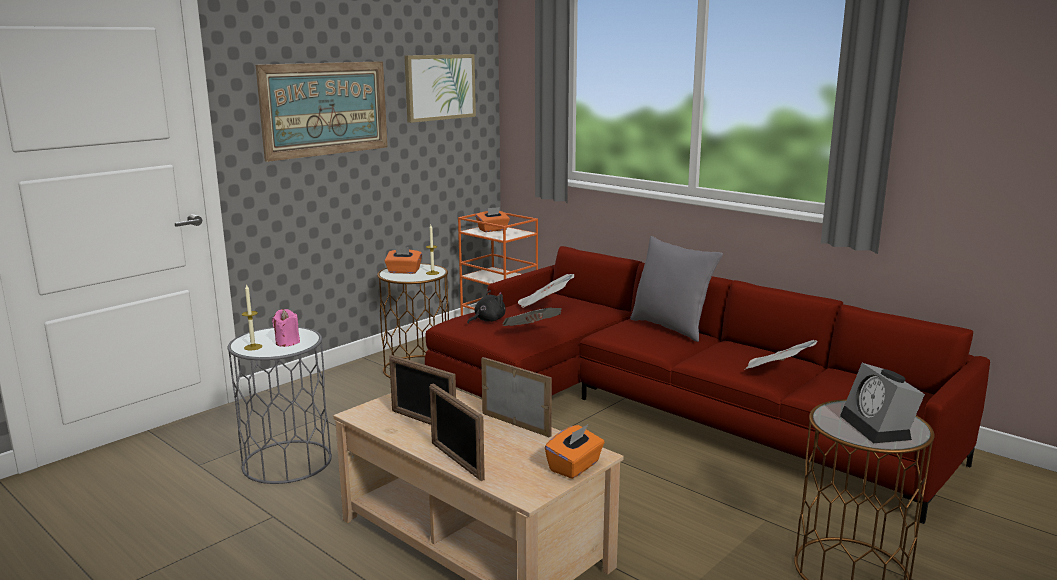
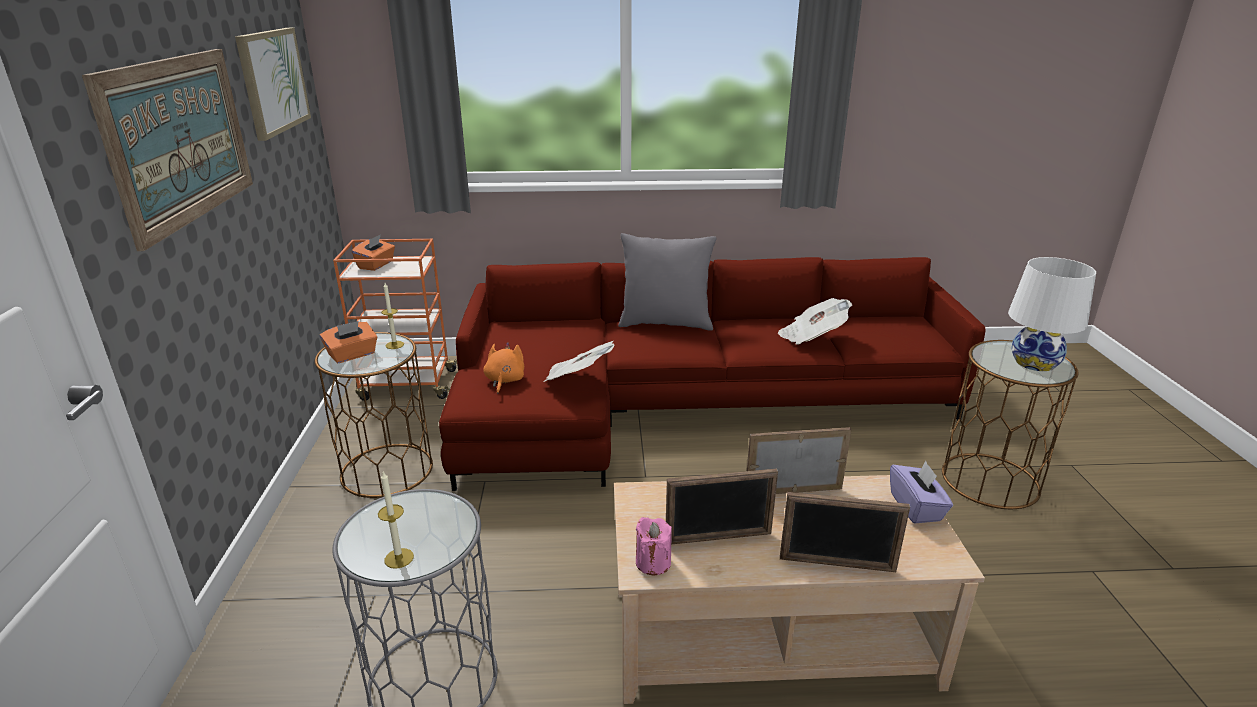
camera: 45 degrees left, 10 degrees up
pink candle [272,309,300,347] -> pink candle moved to [636,517,672,575]
black plush toy [467,290,506,324] -> orange plush toy [483,342,524,394]
newspaper [518,274,574,308] -> none
orange tissue box [545,425,605,479] -> purple tissue box [890,461,953,524]
alarm clock [840,363,925,443] -> white table lamp [1008,257,1096,371]

